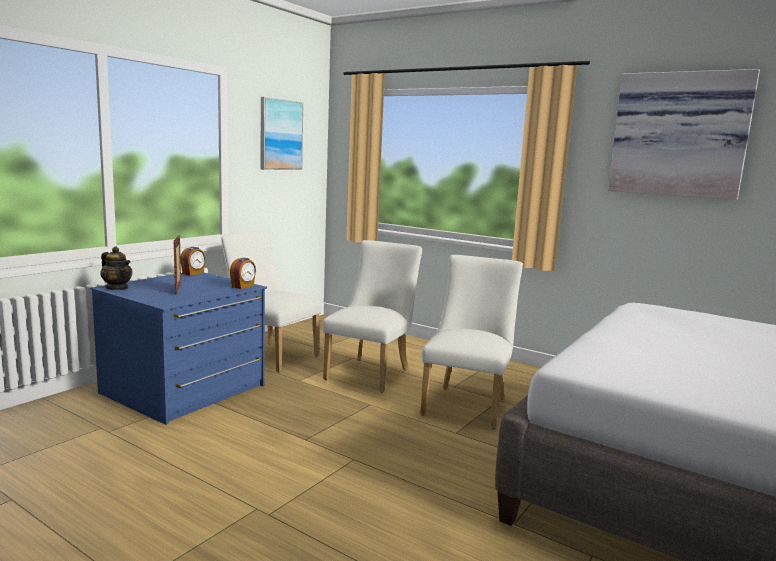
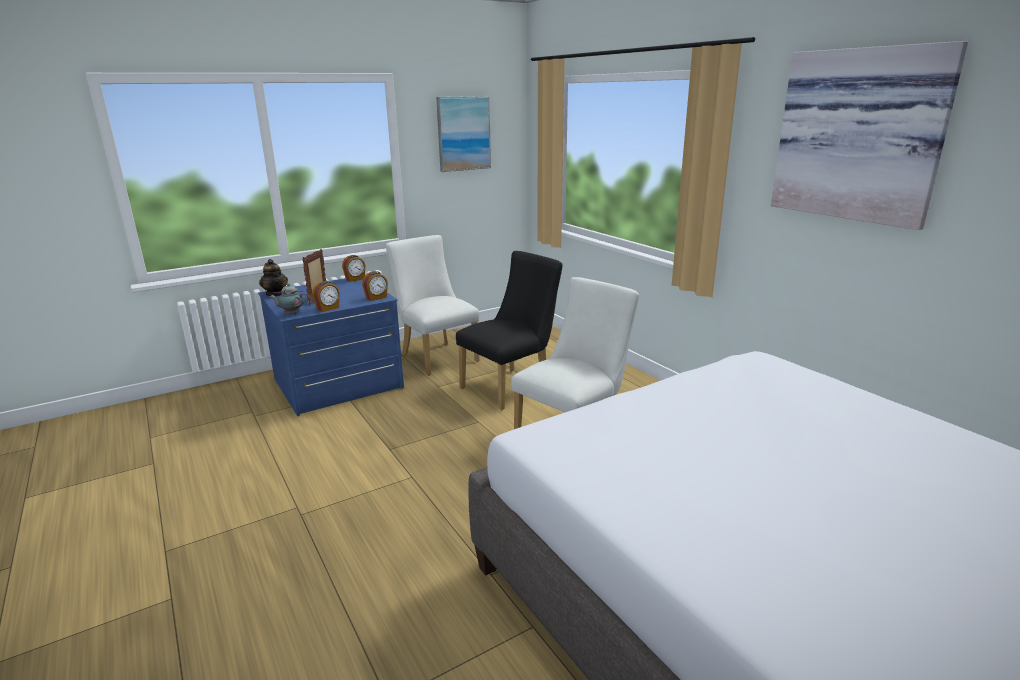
camera: 25 degrees right, 10 degrees up
white chair [323,240,422,393] -> black chair [456,251,563,410]
none -> teapot [270,283,309,314]
none -> alarm clock [312,281,340,312]

